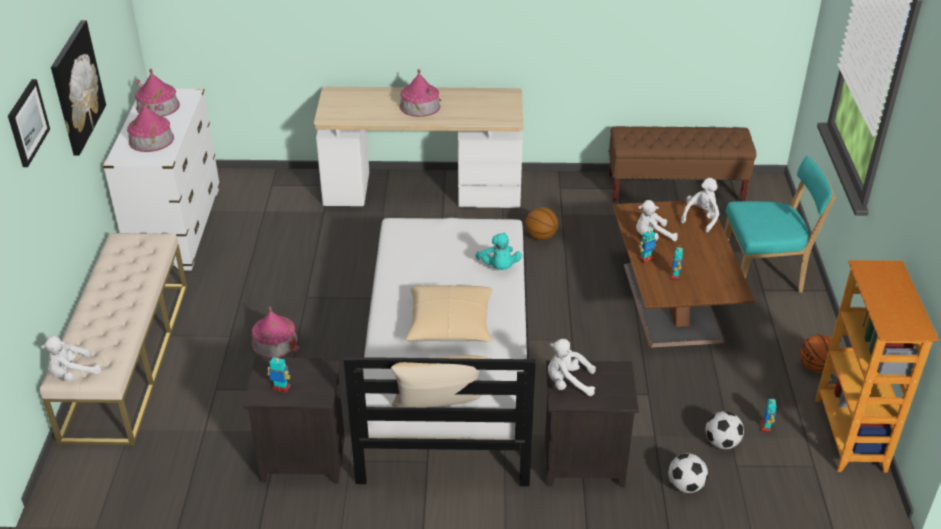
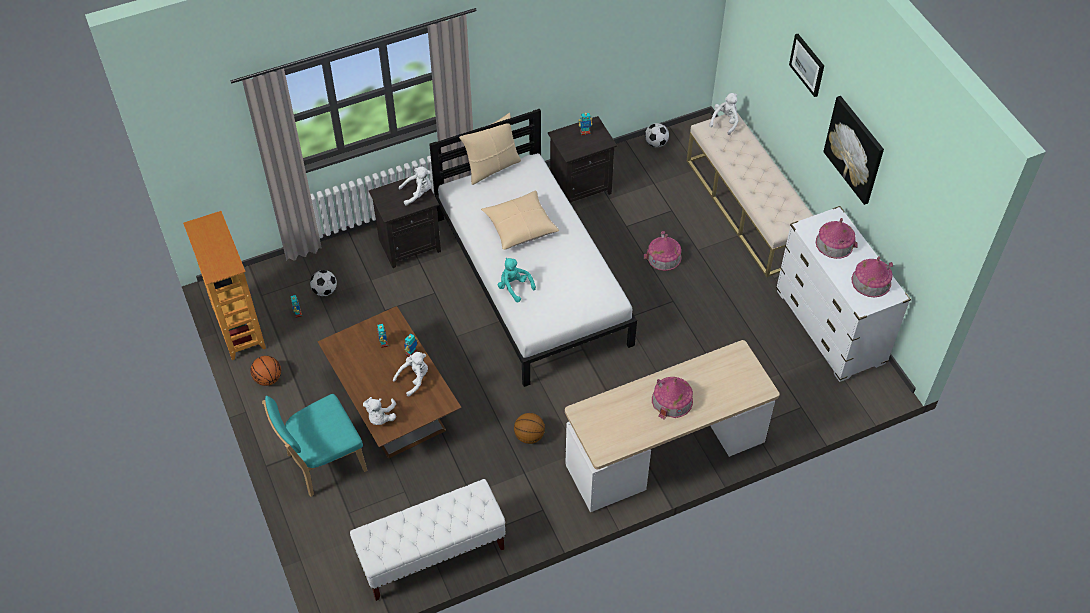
camera: 155 degrees right, 15 degrees up
brown bench [608,126,756,202] -> white bench [350,479,506,601]
football [668,453,708,493] -> football moved to [645,123,669,147]

